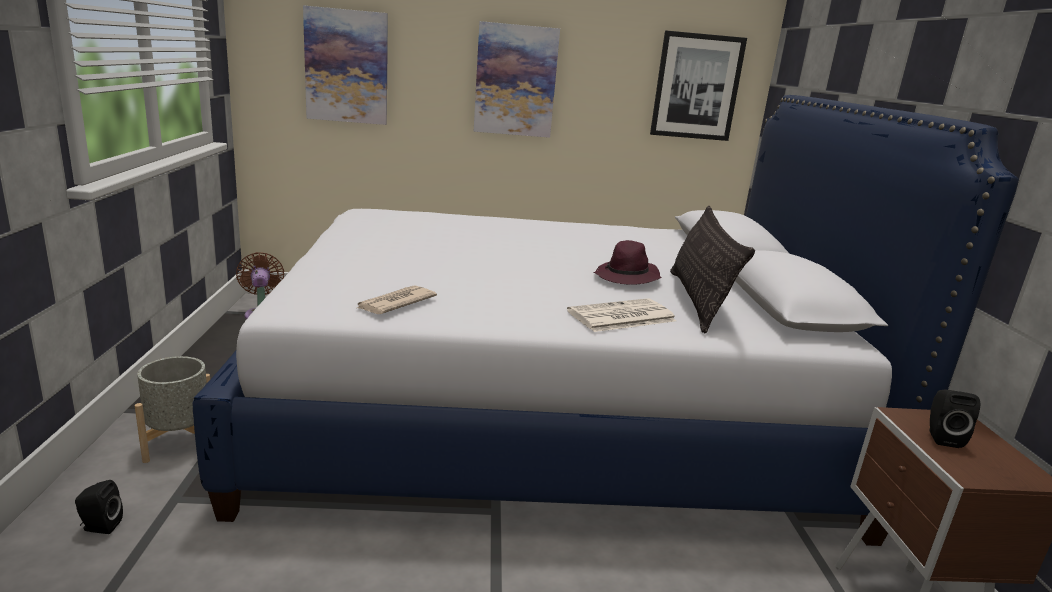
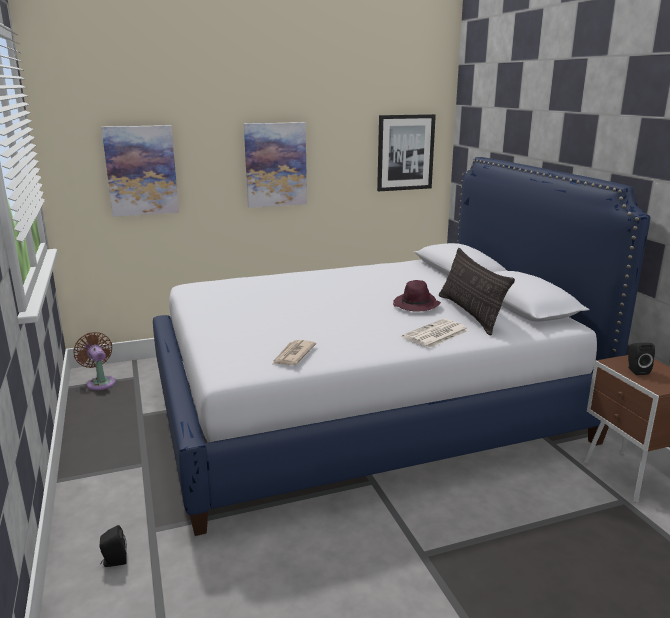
camera: 15 degrees left, 0 degrees up
grey planter [135,356,210,463] -> none

